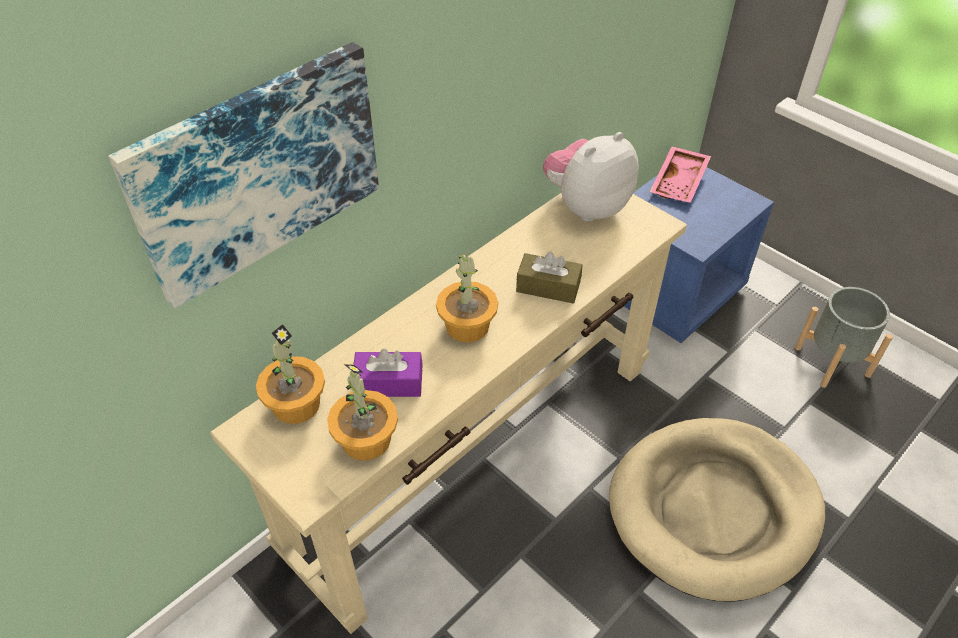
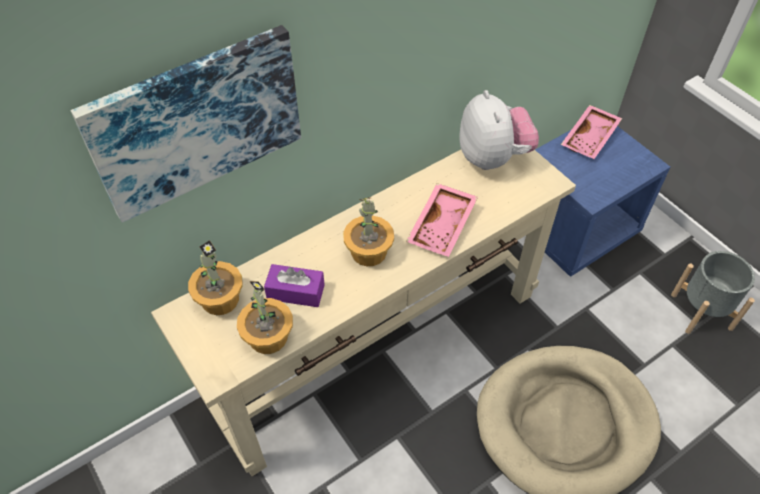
camera: 10 degrees right, 5 degrees up
brown tissue box [516,252,582,304] -> pink tray [406,183,478,257]
plush toy [543,132,639,222] -> plush toy turned 105 degrees clockwise [459,90,539,170]

